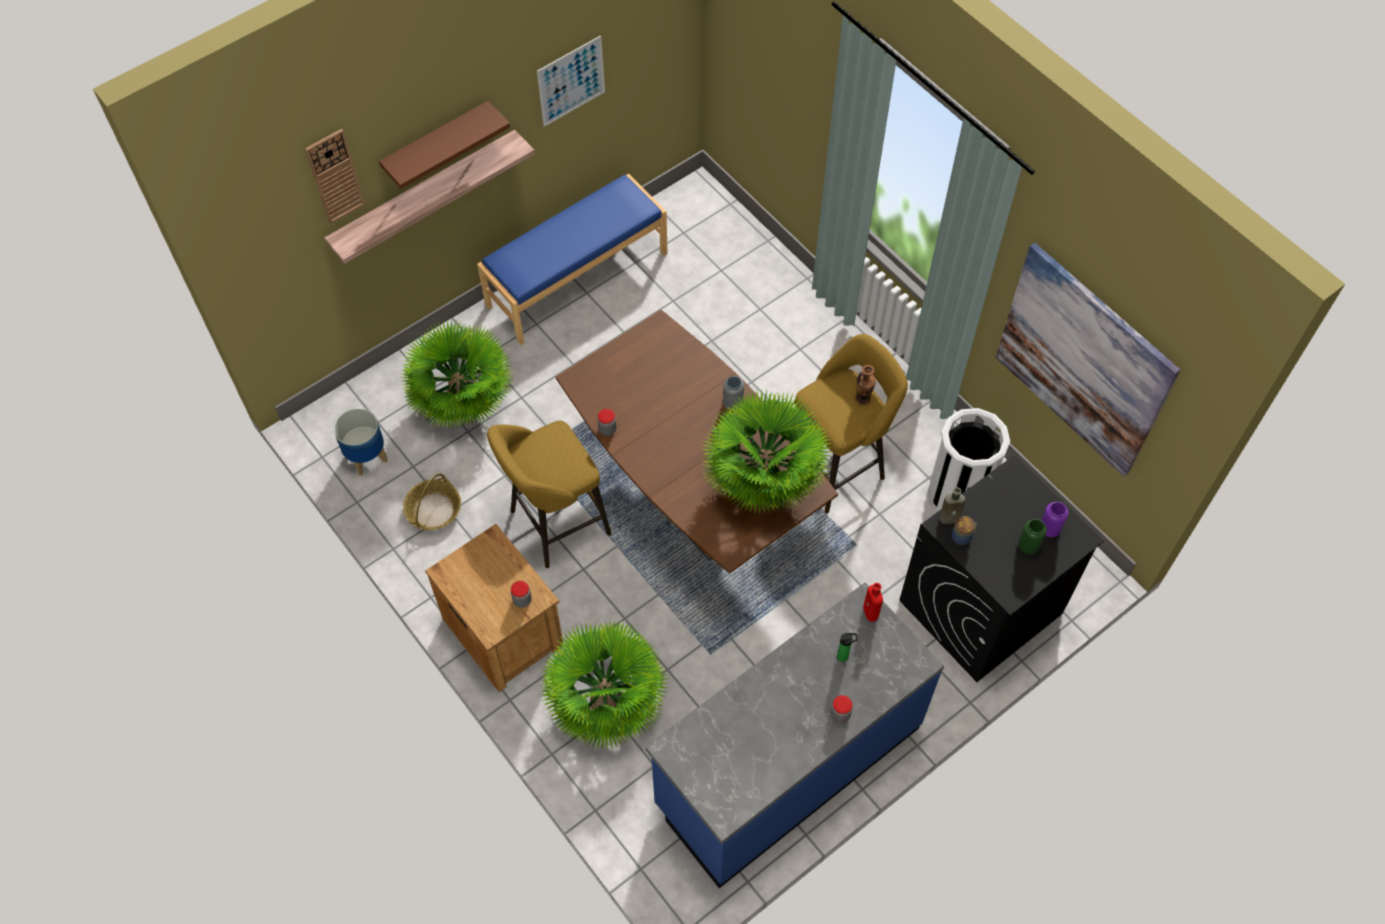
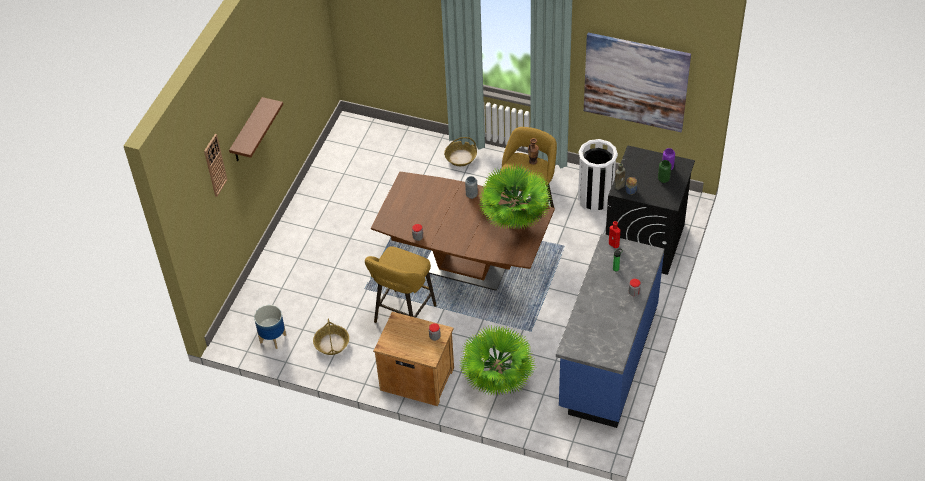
camera: 30 degrees left, 10 degrees down
shelf [324,130,535,264] -> none
potted plant [400,321,514,430] -> none
blue bench [477,174,668,345] -> none
picture [537,35,605,127] -> none
none -> basket [444,137,477,166]

